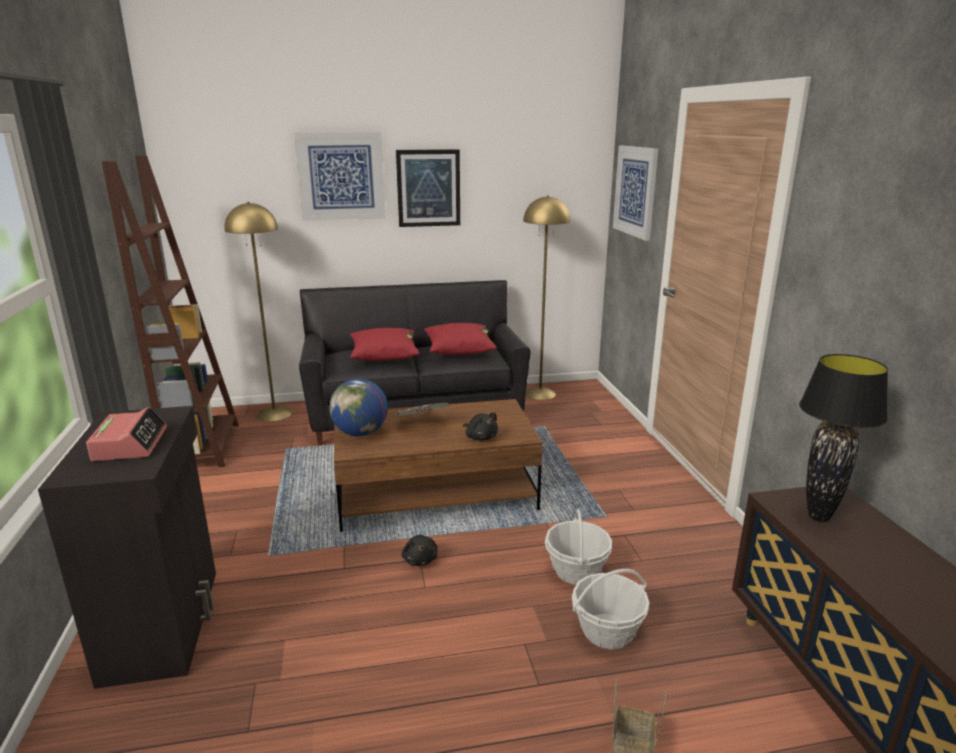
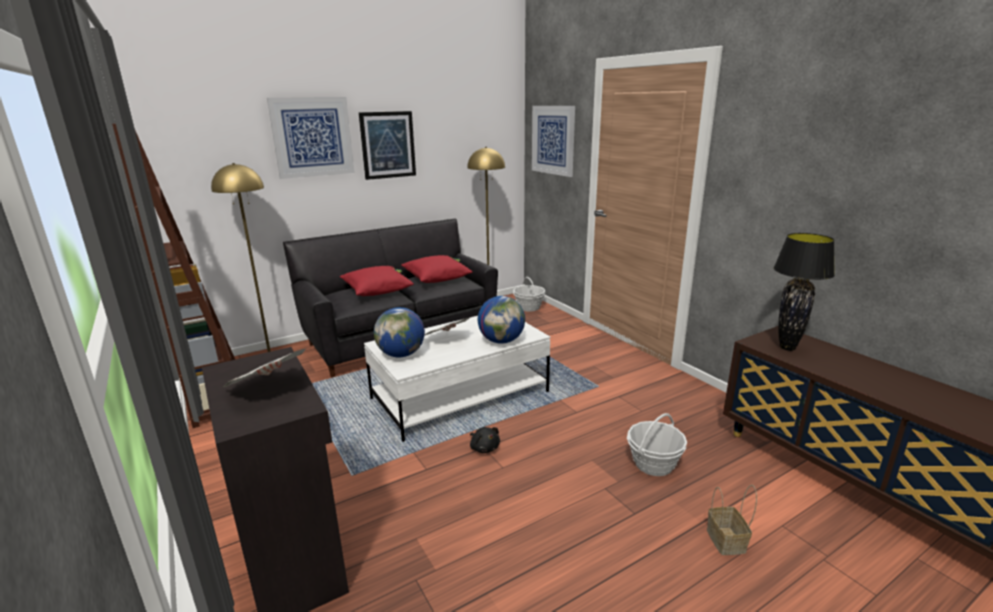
camera: 20 degrees left, 0 degrees up
alarm clock [86,407,167,461] -> newspaper [223,348,307,387]
brown coffee table [334,399,543,532] -> white coffee table [364,316,550,442]
black plush toy [463,413,498,441] -> globe [478,296,525,344]
basket [545,509,612,585] -> basket moved to [513,277,545,312]

